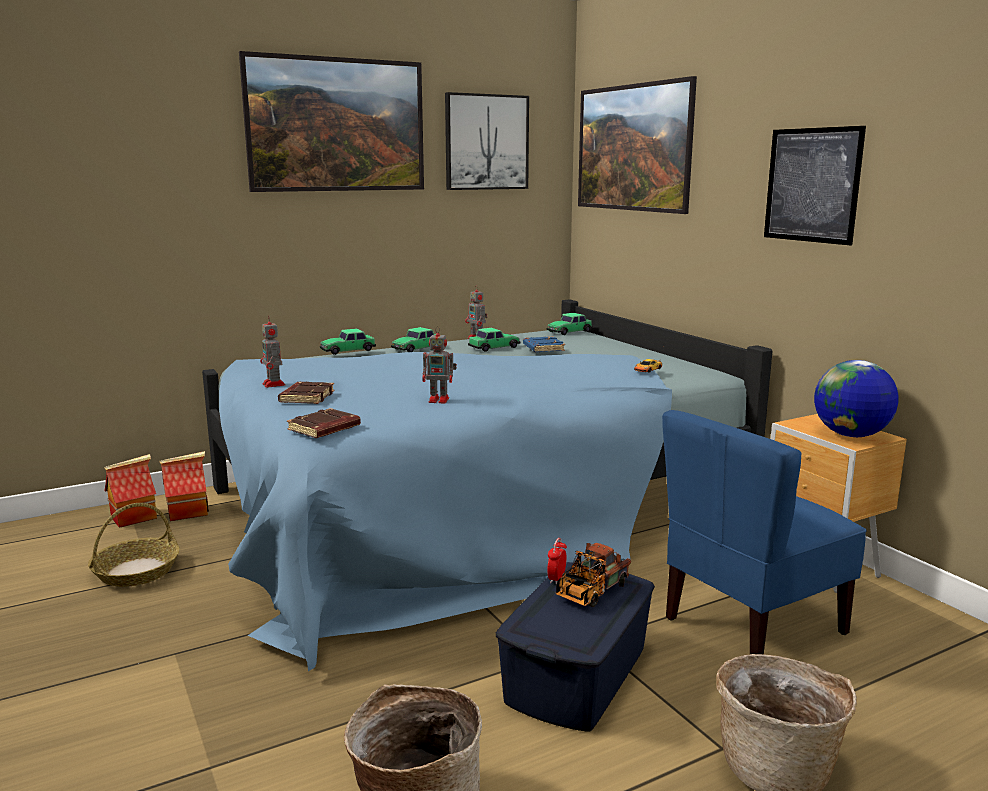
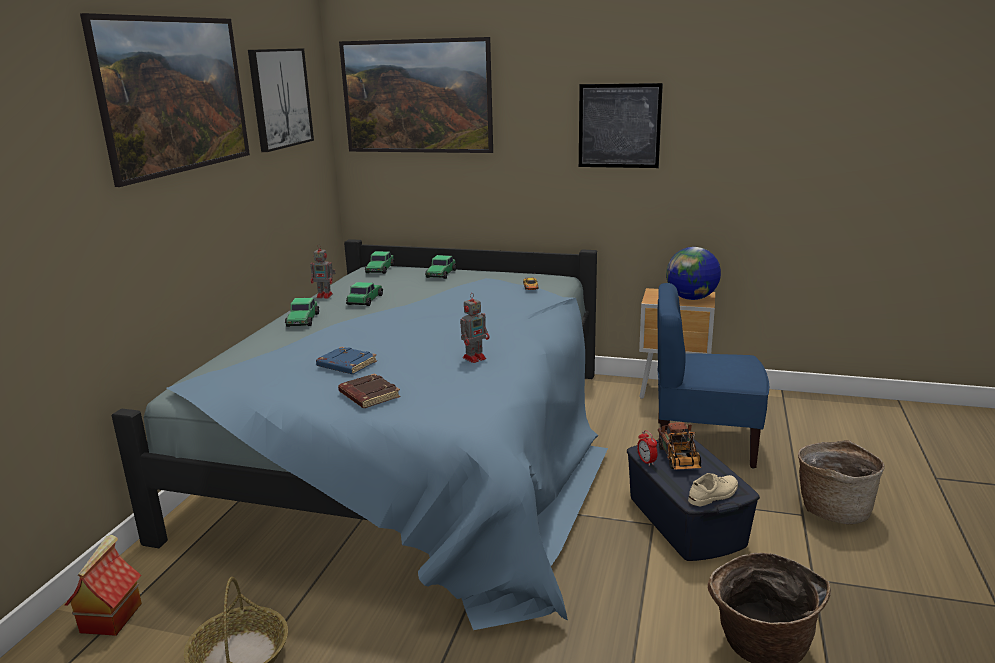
camera: 45 degrees left, 5 degrees up
toy house [159,451,209,521] -> none
toy robot [260,316,285,388] -> none
brown book [287,408,361,438] -> none
toy car [320,328,376,355] -> toy car moved to [425,255,457,279]
blue book [523,336,565,352] -> blue book moved to [316,347,377,374]
blue chair [662,410,867,654] -> blue chair turned 90 degrees clockwise [658,283,769,469]
none -> beige shoe [688,473,738,506]

